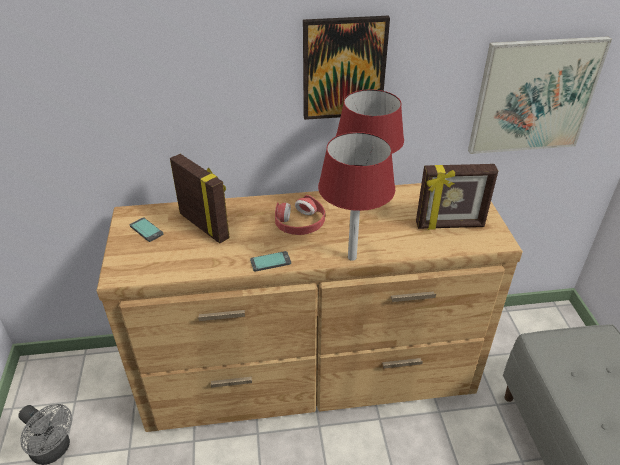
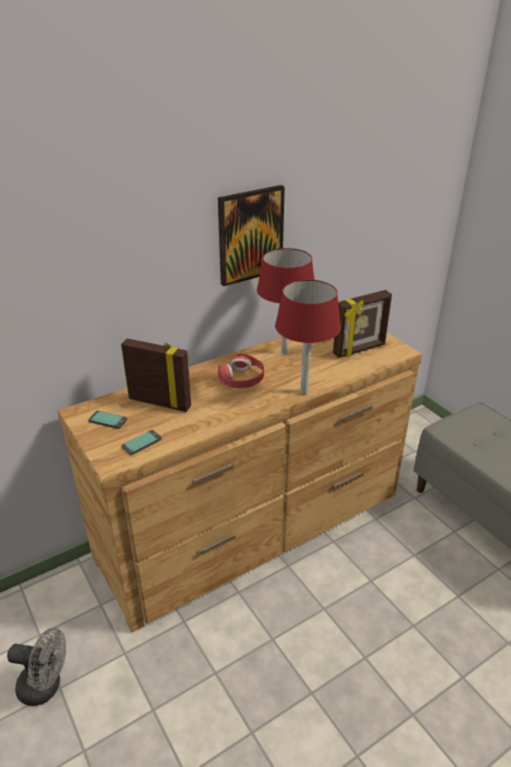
camera: 25 degrees left, 5 degrees down
phone [250,251,291,272] -> phone moved to [121,430,162,455]
picture [468,36,612,154] -> none

